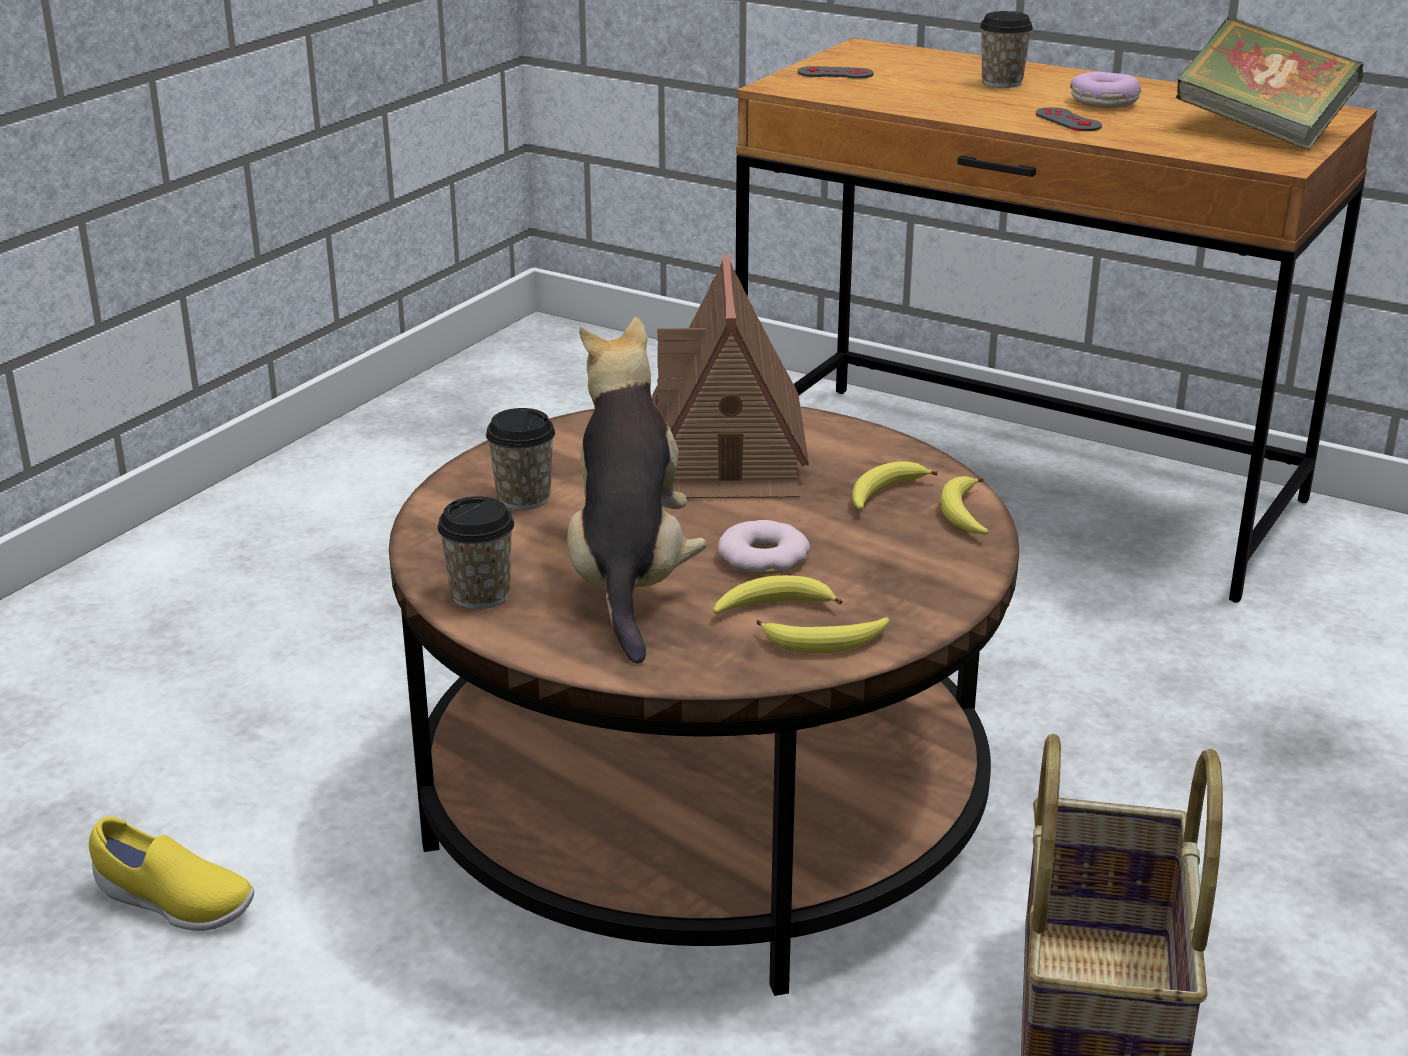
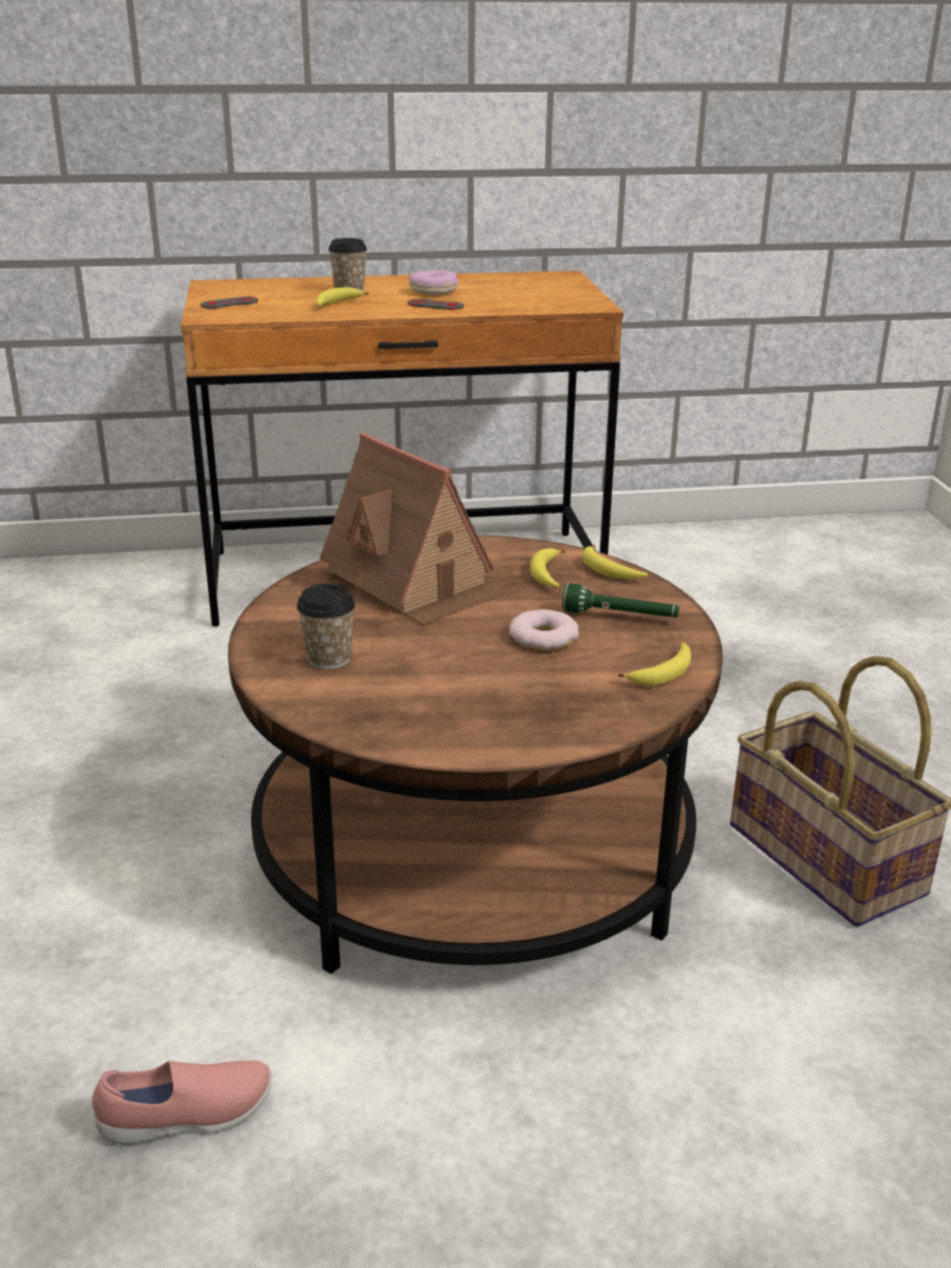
camera: 40 degrees left, 0 degrees up
yellow shoe [89,816,254,931] -> pink shoe [92,1061,272,1145]
cup [437,496,514,609] -> none
plush toy [567,317,707,664] -> none
banana [713,575,842,614] -> banana moved to [316,287,369,306]
book [1176,17,1364,150] -> none
none -> green flashlight [562,583,679,617]

